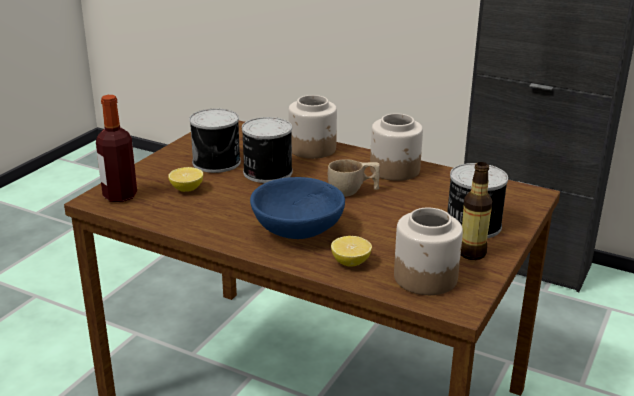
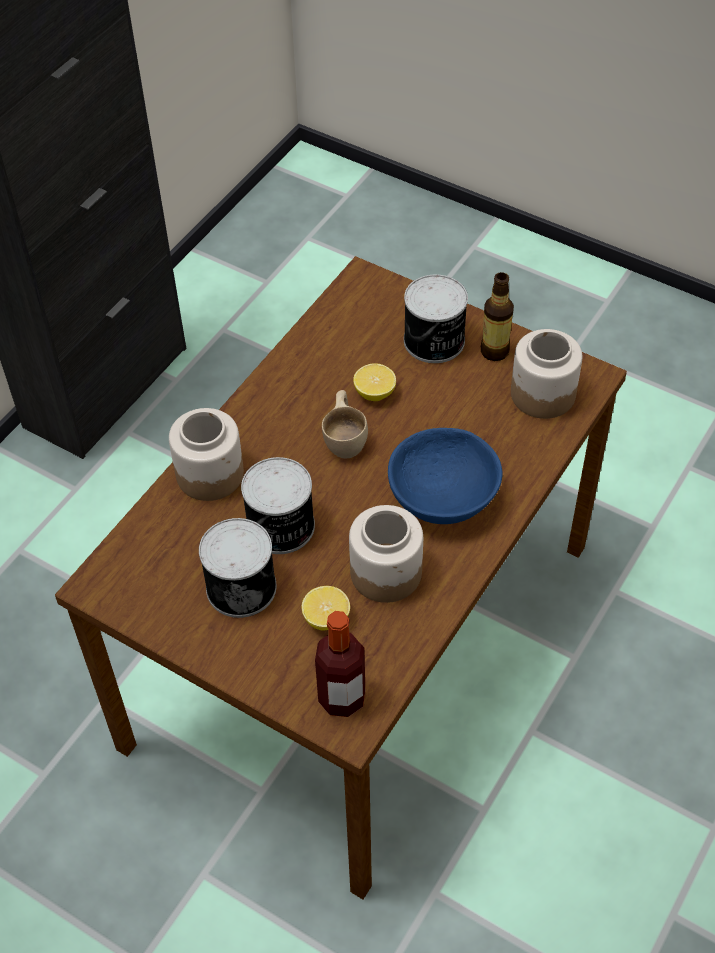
camera: 85 degrees left, 25 degrees up
lemon [331,236,372,267] -> lemon moved to [353,363,396,401]
jar [370,113,423,181] -> jar moved to [349,505,423,603]

